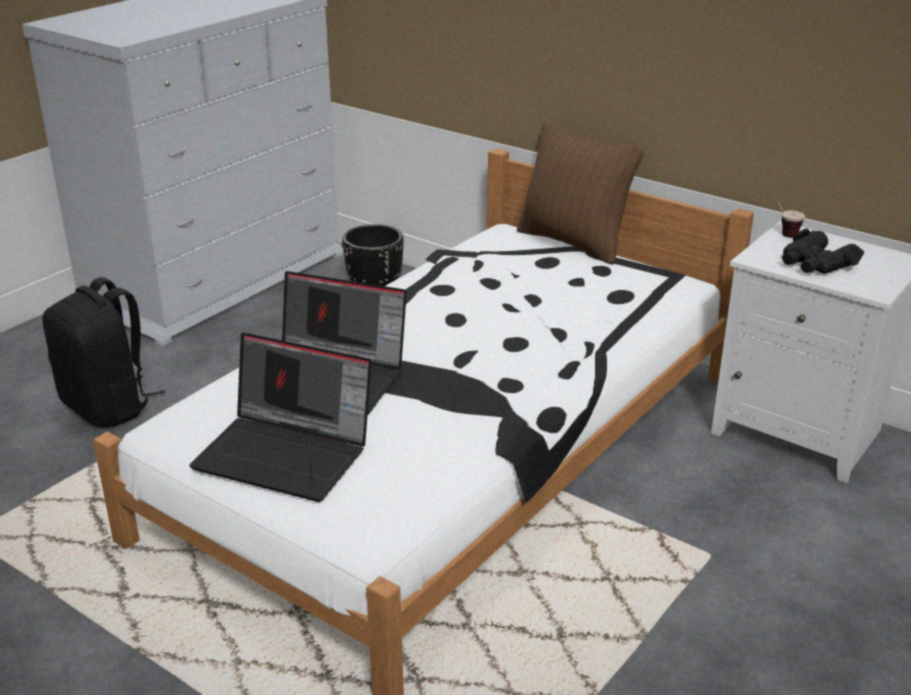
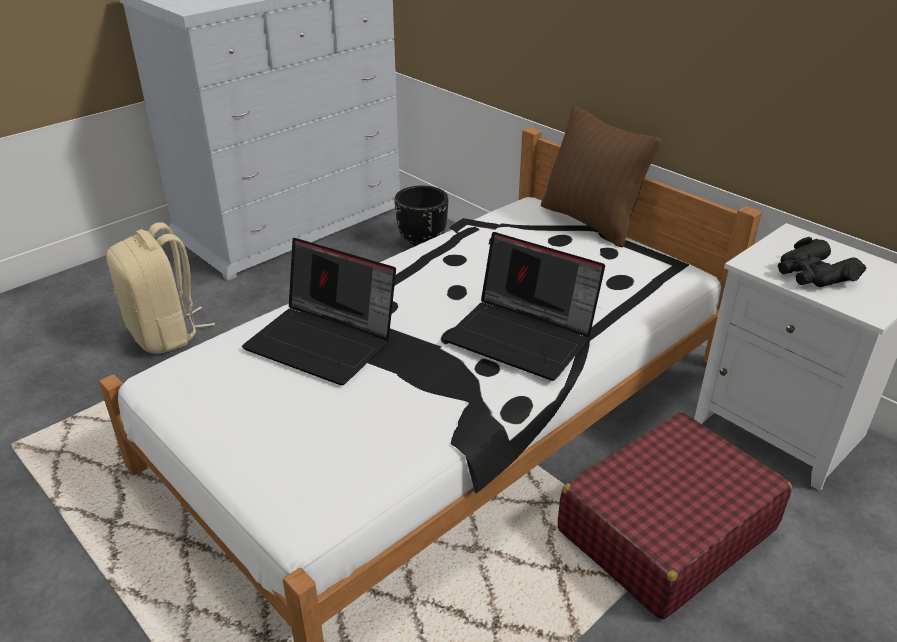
camera: 10 degrees right, 5 degrees up
black backpack [42,277,165,428] -> beige backpack [106,222,215,354]
laptop [189,333,372,502] -> laptop moved to [444,232,605,381]
cup [765,196,805,238] -> none
none -> red suitcase [558,412,792,620]

